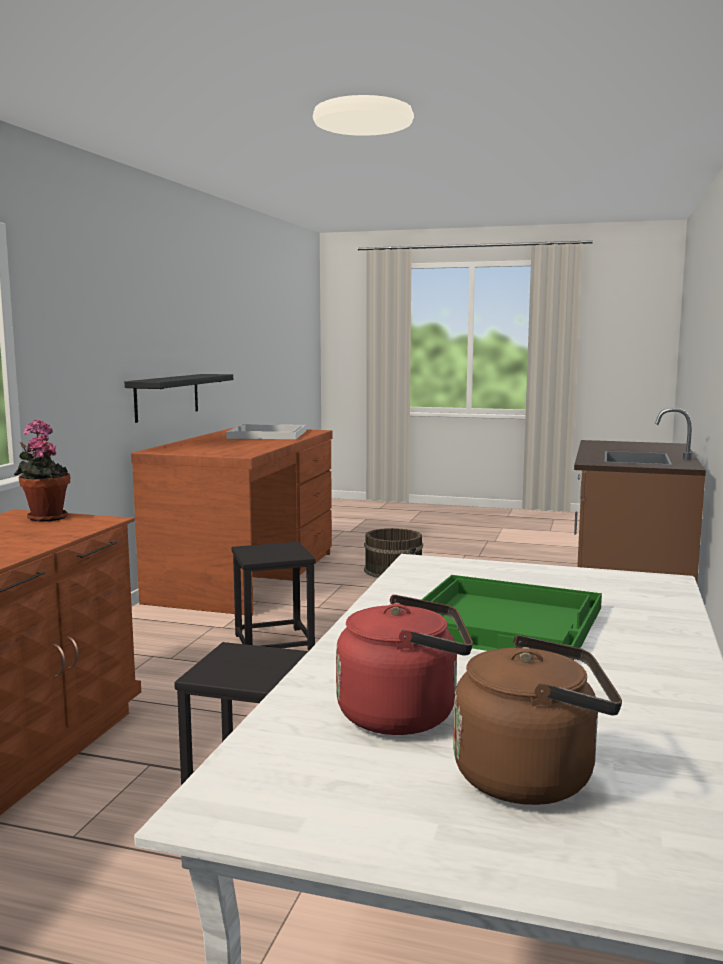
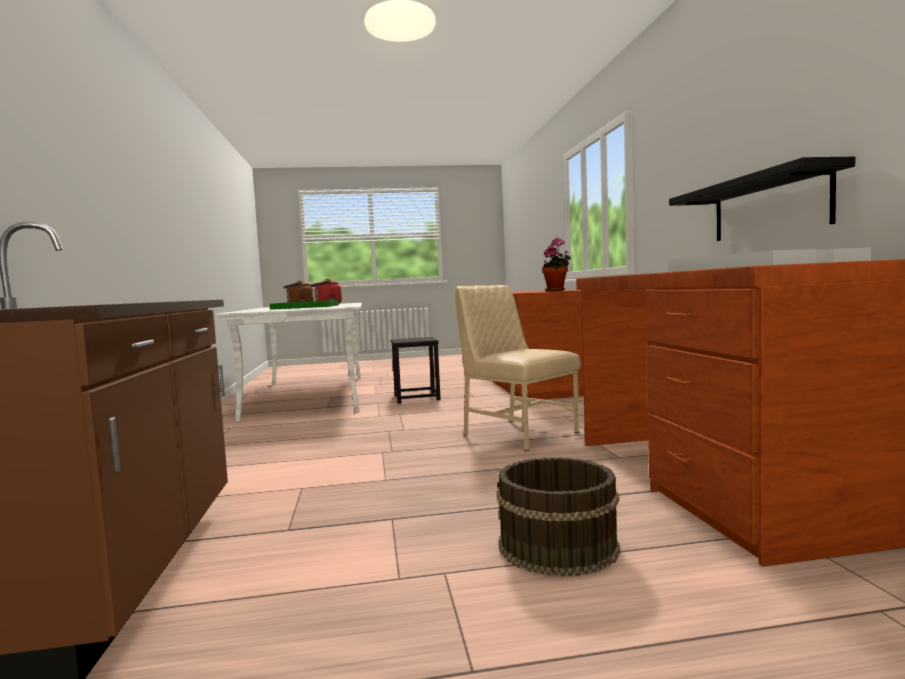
camera: 155 degrees right, 5 degrees down
black stool [232,542,316,651] -> beige chair [455,285,580,451]

